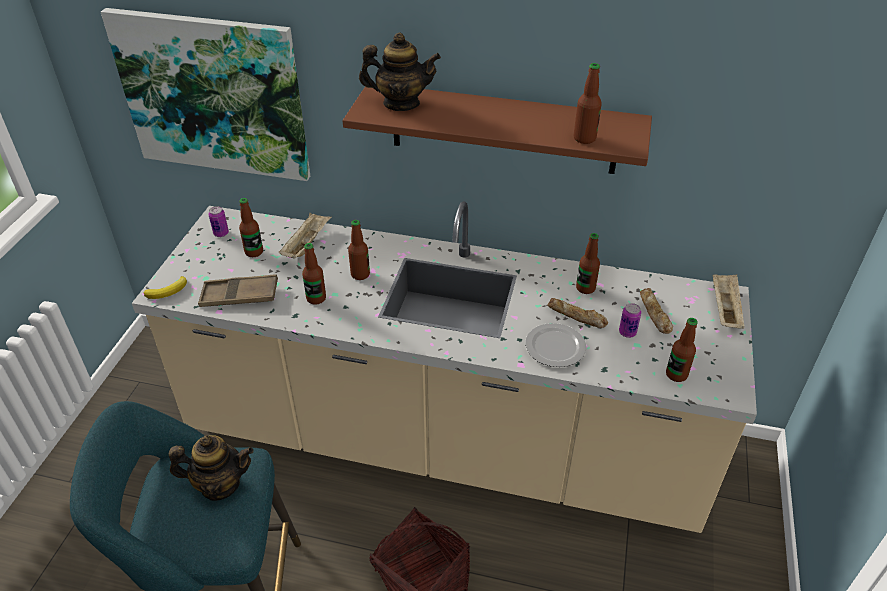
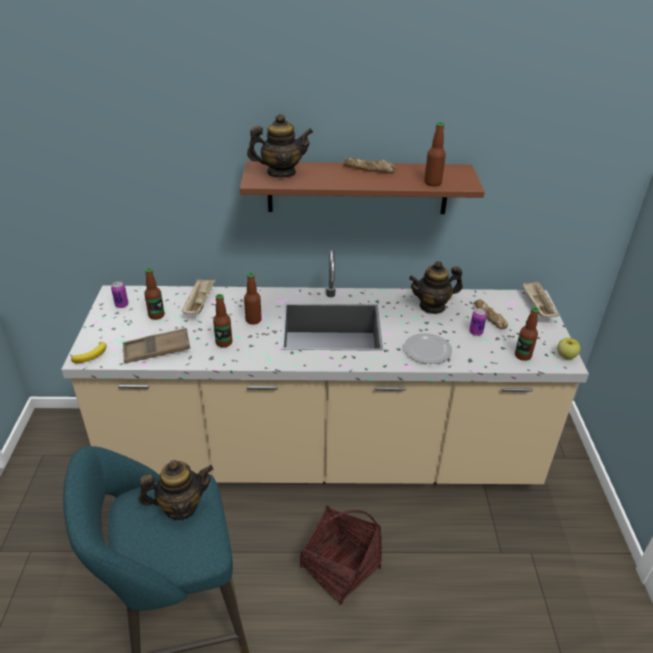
camera: 15 degrees left, 5 degrees down
picture [101,8,310,181] -> none
bread [547,298,608,328] -> bread moved to [343,158,396,173]
bottle [576,233,600,294] -> teapot [409,261,463,314]
none -> apple [557,338,581,359]

